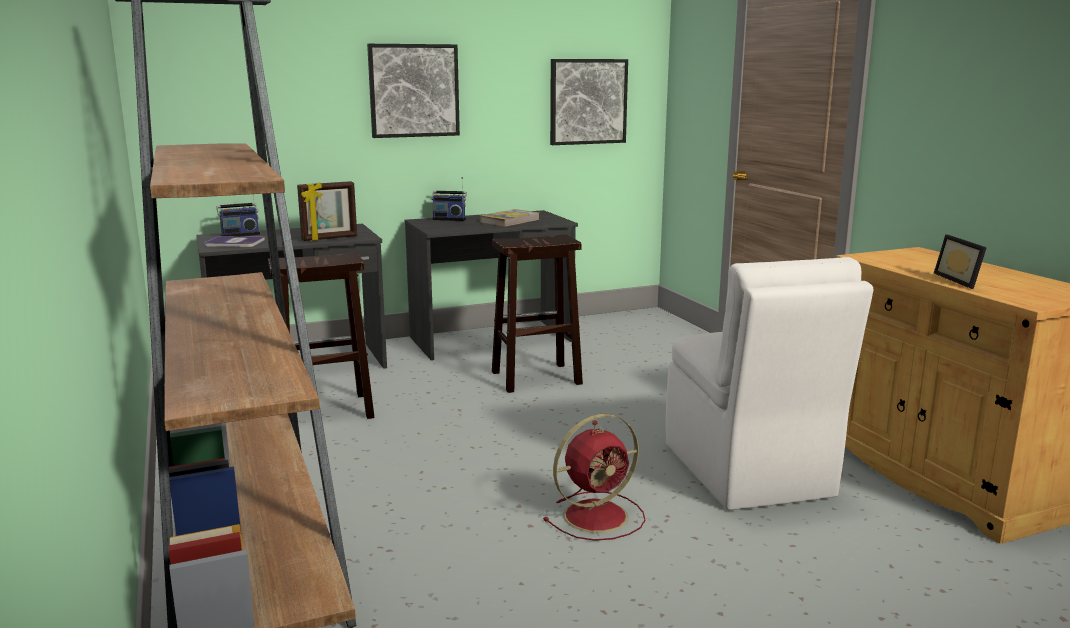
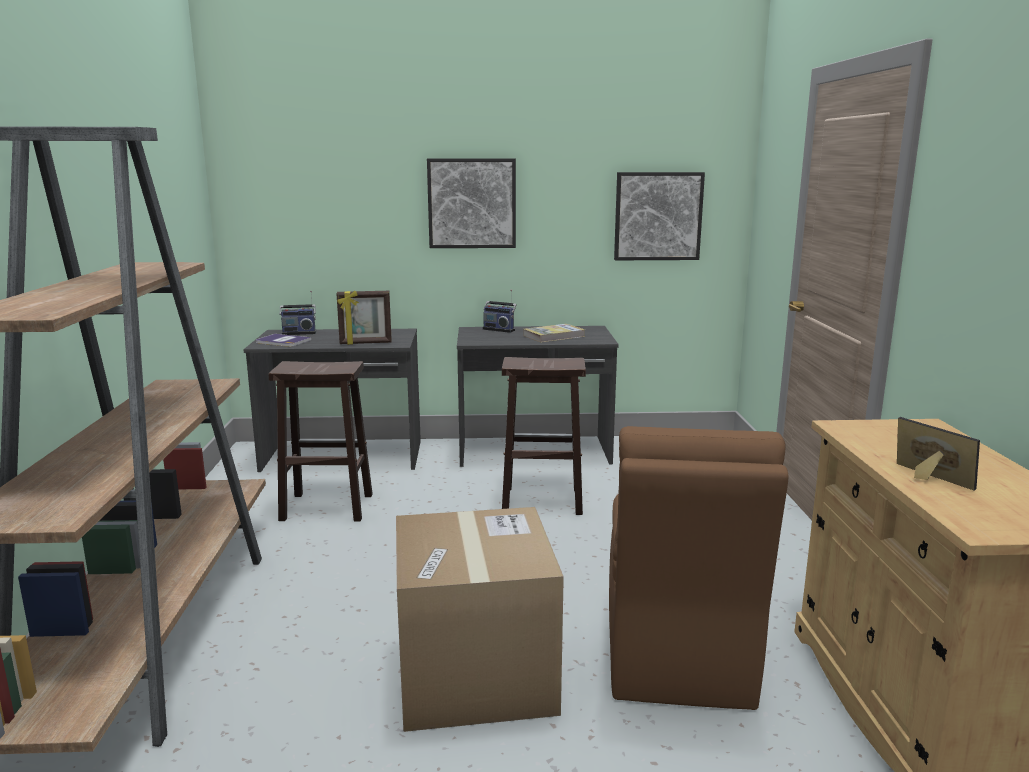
camera: 20 degrees right, 0 degrees up
red fan [543,414,645,541] -> cardboard box [396,507,564,732]
white chair [666,257,873,510] -> brown chair [609,426,789,710]
picture frame [934,234,987,289] -> picture frame turned 135 degrees clockwise [897,417,980,490]

